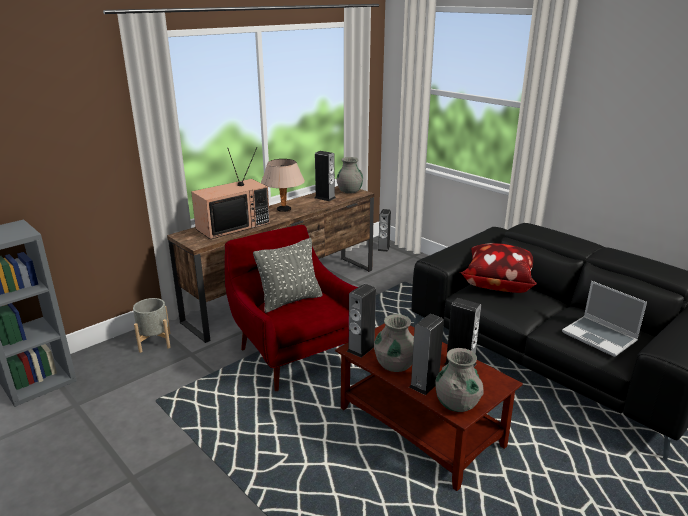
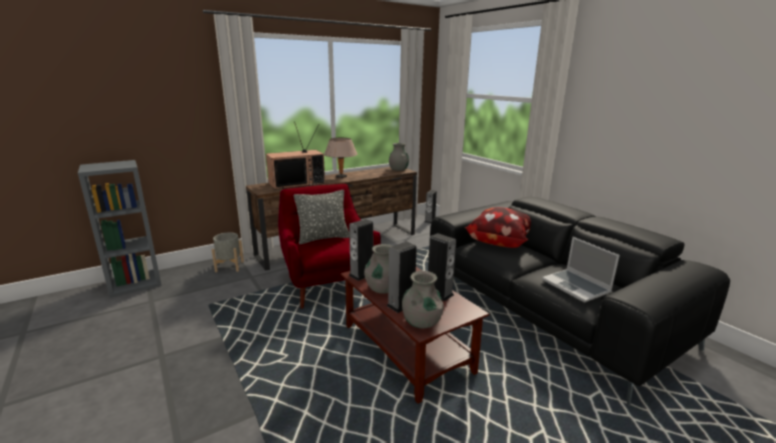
camera: 10 degrees right, 5 degrees down
speaker [315,151,336,201] -> none

